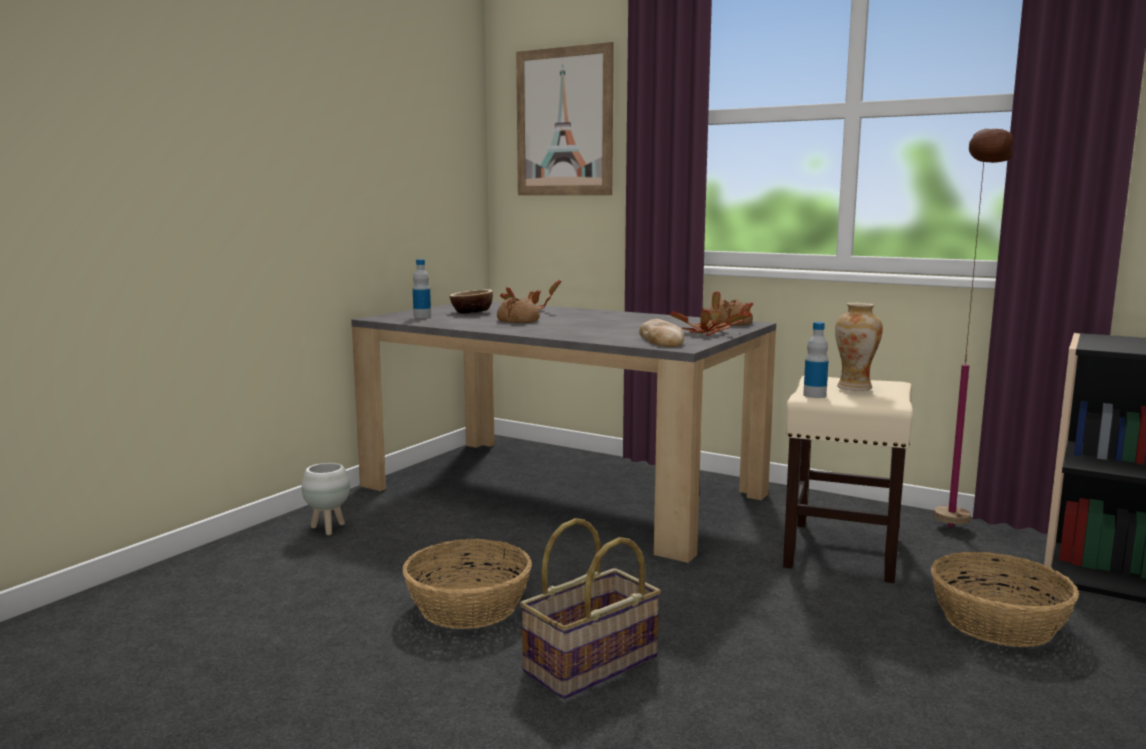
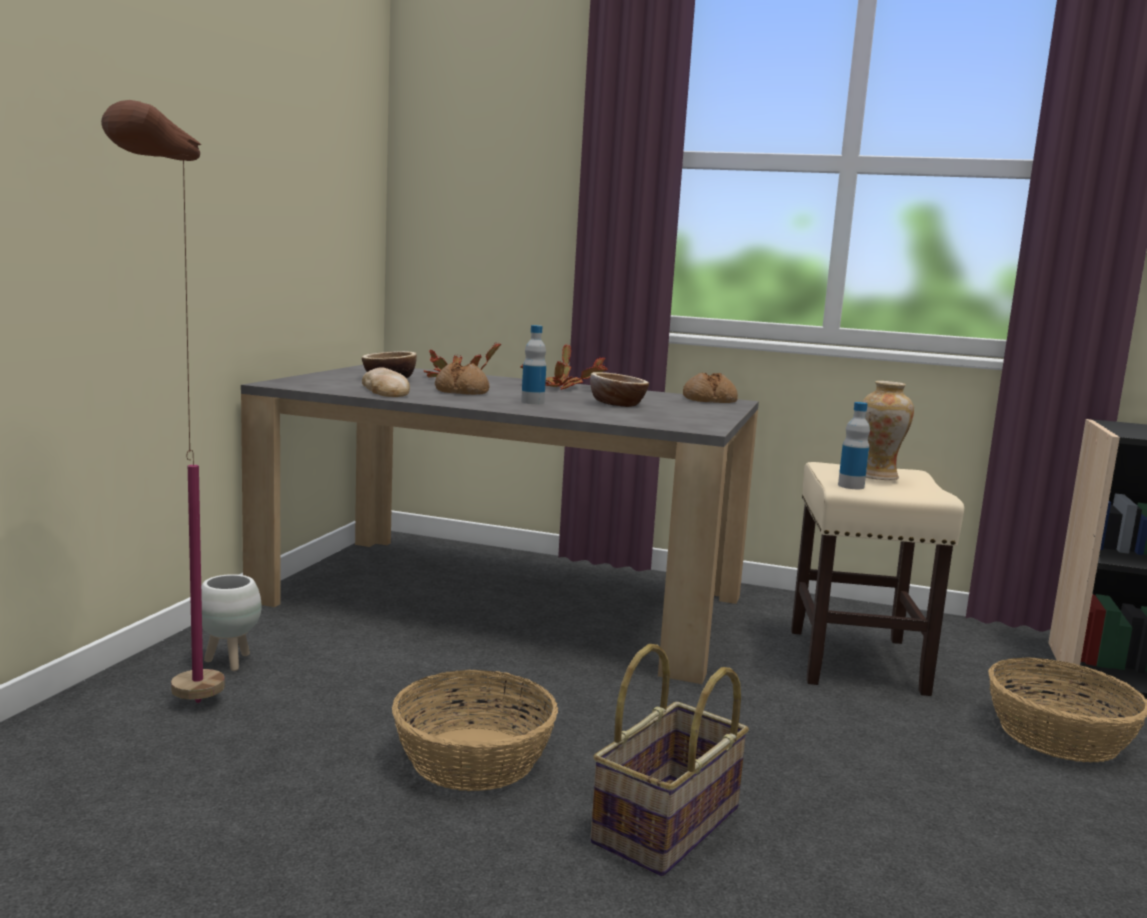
camera: 15 degrees left, 0 degrees up
bottle [413,259,431,318] -> bottle moved to [521,325,546,404]
picture [516,42,614,195] -> none
bread [639,319,684,347] -> bread moved to [362,367,410,397]
potted plant [669,291,753,336] -> potted plant moved to [520,344,608,390]
brown floor lamp [934,129,1013,528] -> brown floor lamp moved to [101,100,225,703]
none -> bowl [590,372,649,407]

